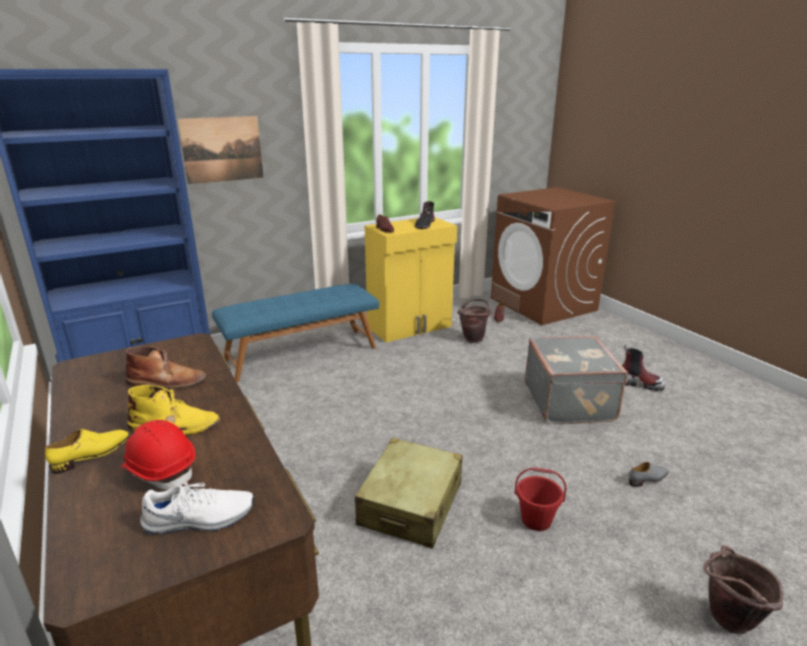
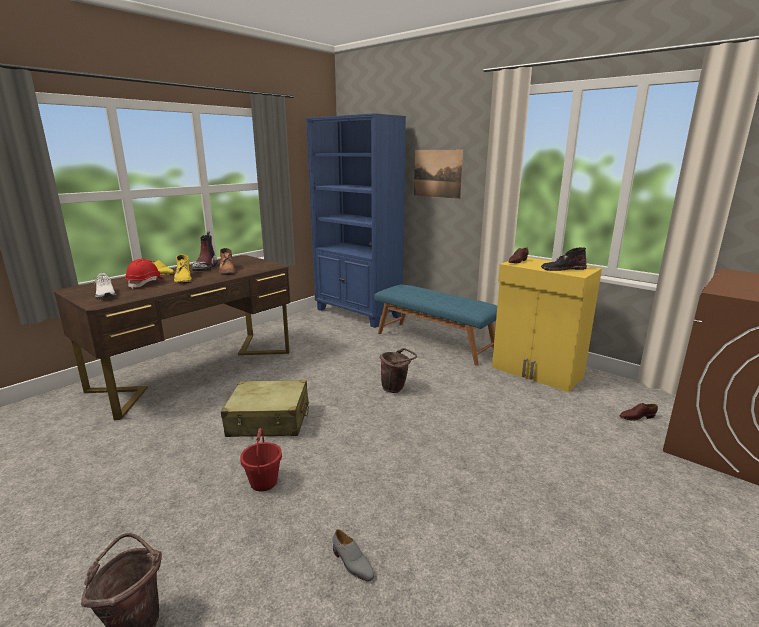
camera: 70 degrees right, 5 degrees down
brown bucket [457,299,492,343] -> brown bucket moved to [380,348,417,393]
grey suitcase [525,336,628,424] -> none
boot [622,345,665,391] -> boot moved to [192,231,218,271]

